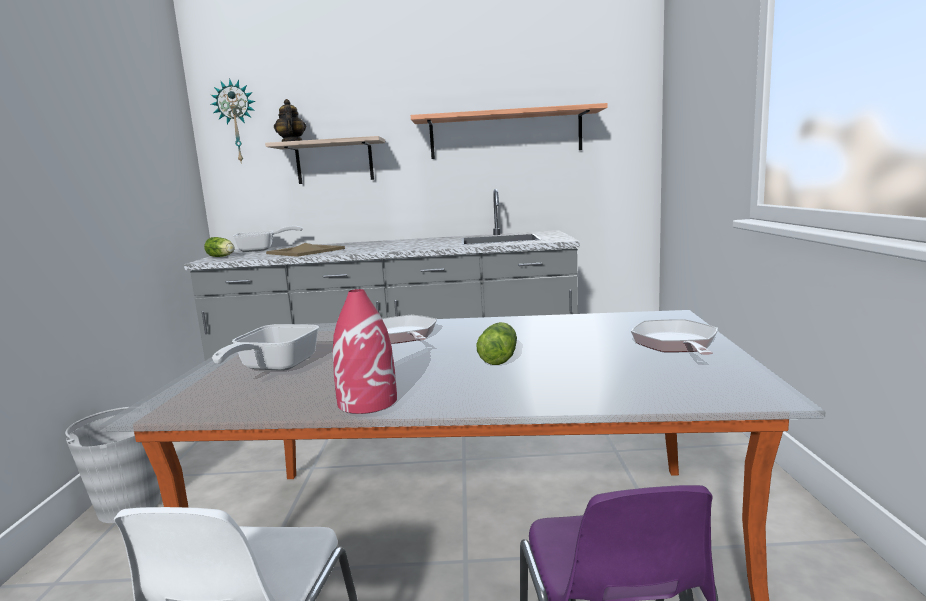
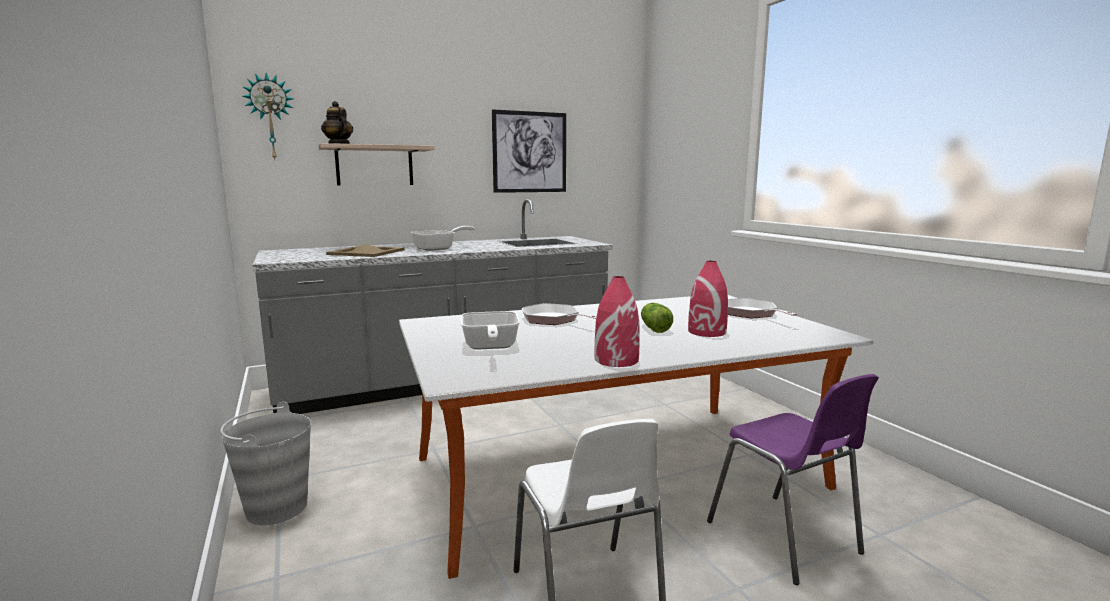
camera: 25 degrees left, 0 degrees up
lettuce [204,237,234,257] -> none
frying pan [233,226,303,252] -> frying pan moved to [410,226,475,251]
shelf [411,103,608,159] -> picture [492,109,566,193]
none -> red vase [688,261,728,337]

